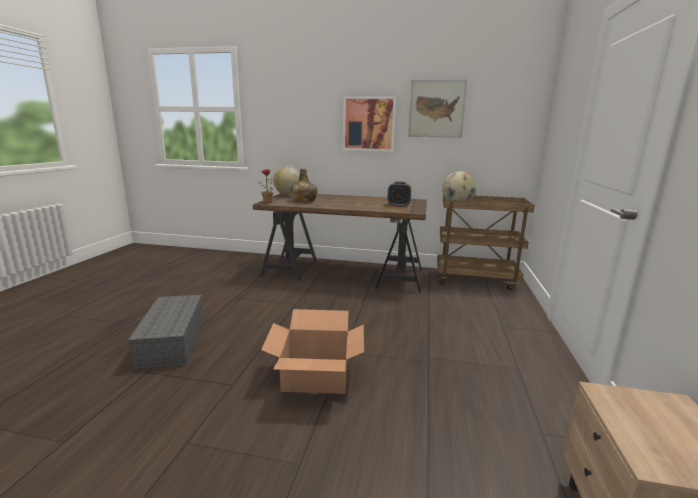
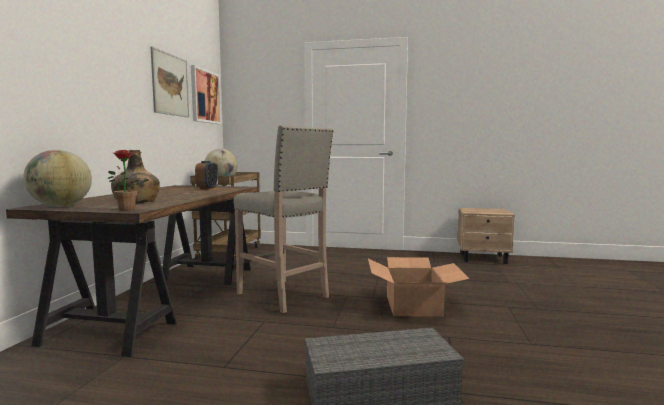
camera: 90 degrees left, 10 degrees down
picture [343,96,396,152] -> picture moved to [191,65,221,124]
none -> beige stool [233,125,334,313]

